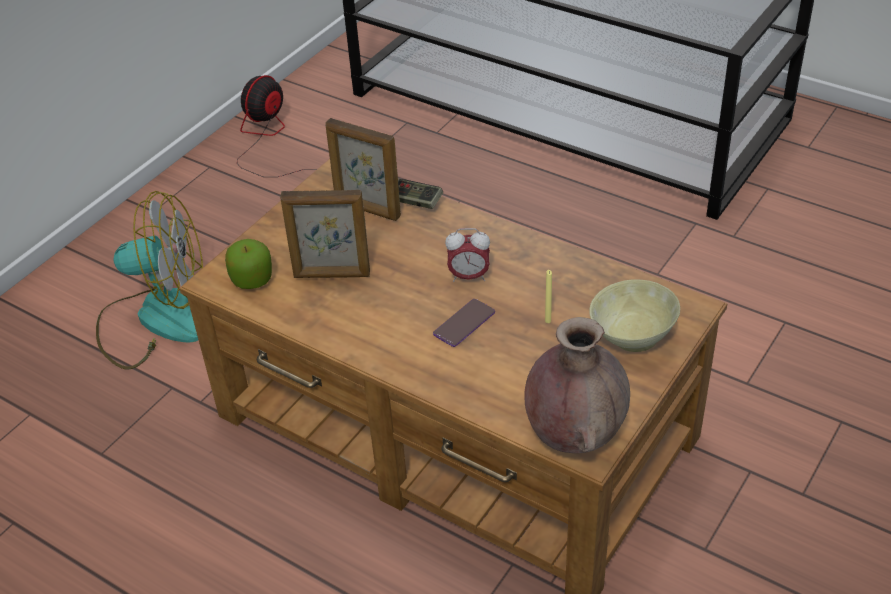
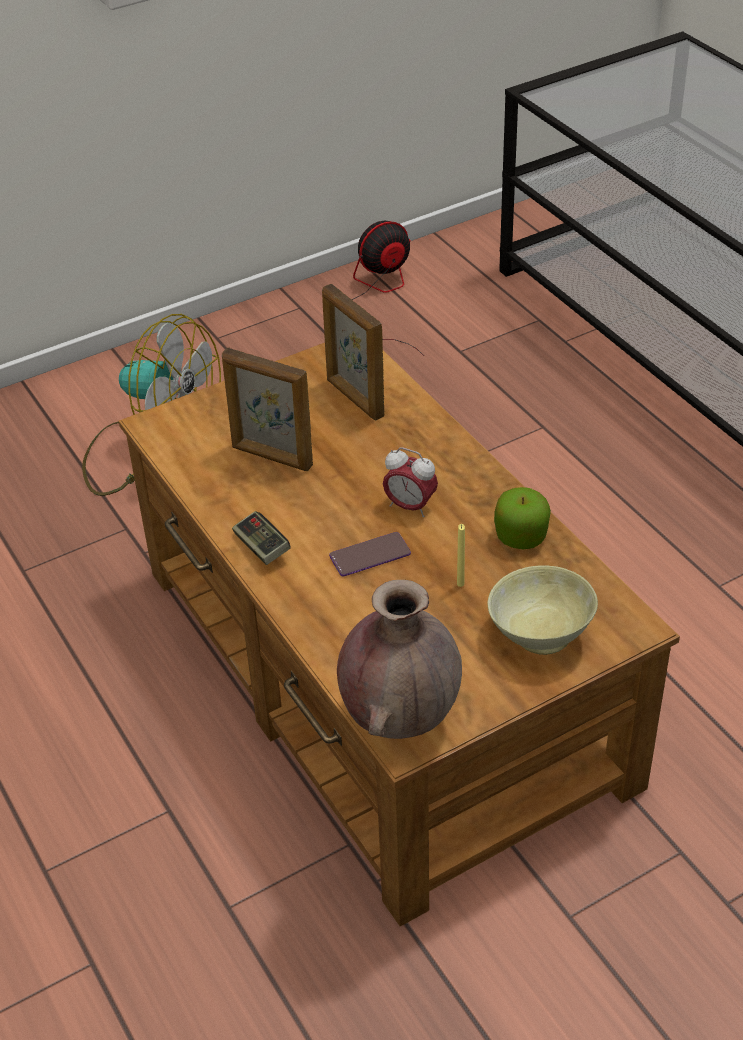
camera: 25 degrees right, 0 degrees up
apple [225,239,272,289] -> apple moved to [494,487,551,549]
game controller [398,179,443,209] -> game controller moved to [232,511,291,565]

